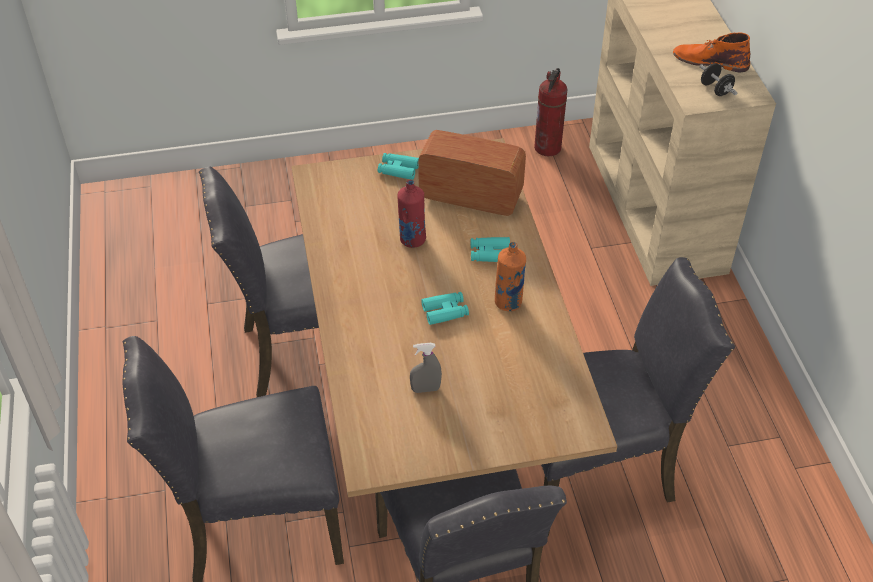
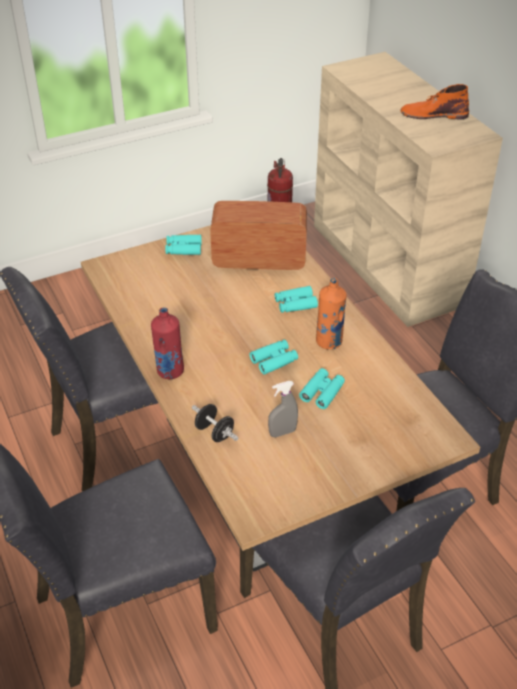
camera: 15 degrees left, 5 degrees down
red bottle [398,180,426,248] -> red bottle moved to [151,307,184,379]
black dumbbell [700,63,737,96] -> black dumbbell moved to [192,404,239,442]
none -> turquoise binoculars [299,368,345,409]

